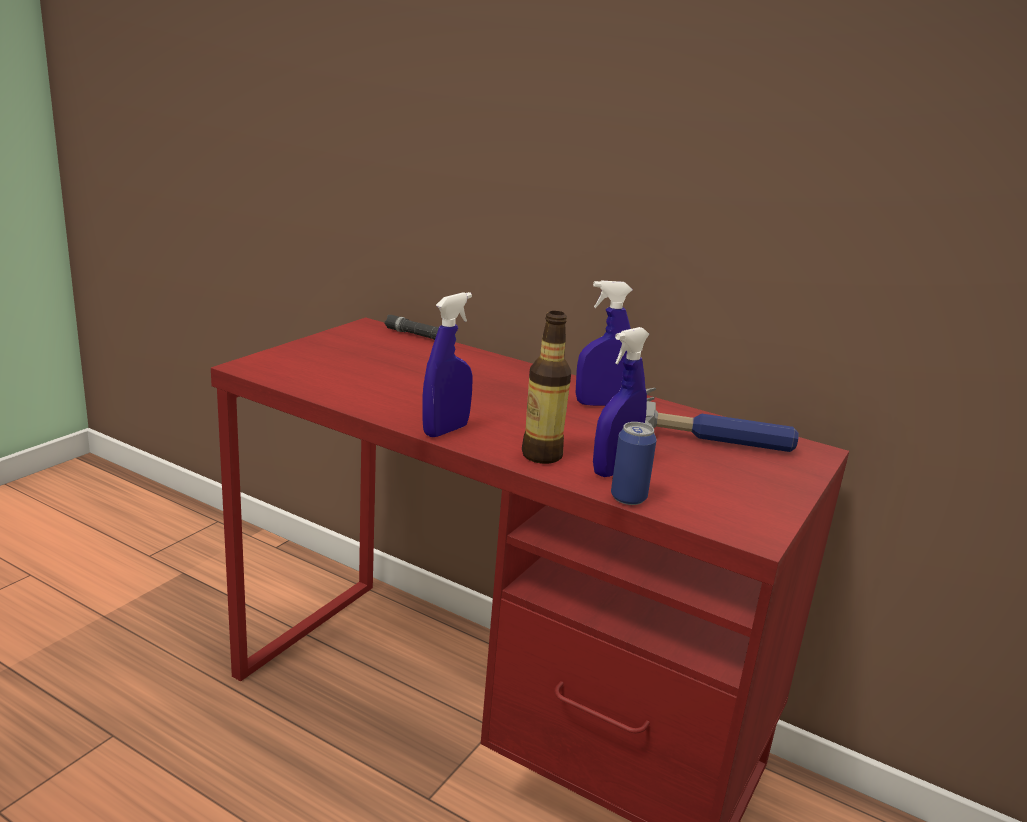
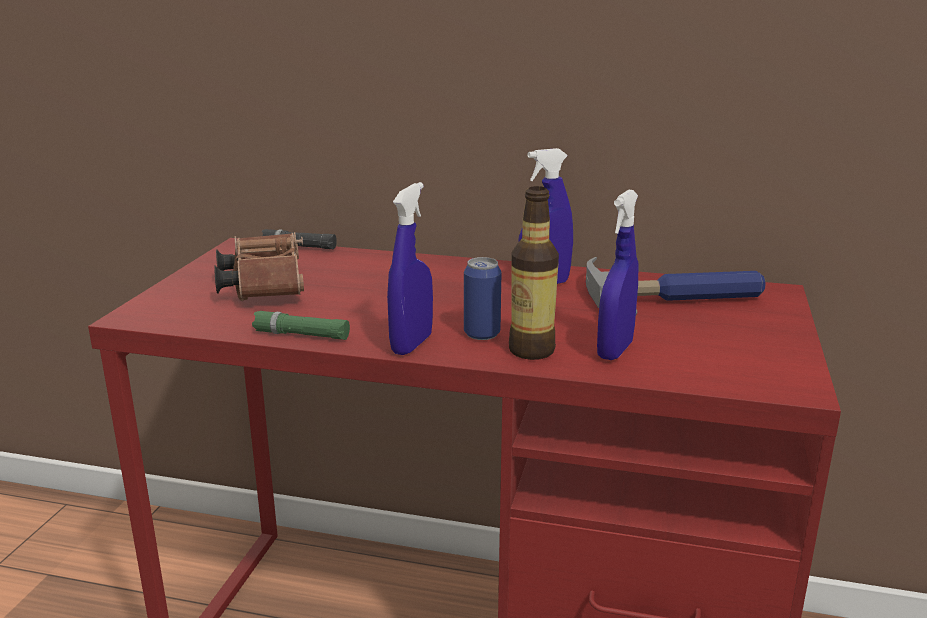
camera: 15 degrees left, 0 degrees up
can [611,422,657,505] -> can moved to [464,257,502,340]
none -> brown binoculars [214,232,304,301]
none -> green flashlight [252,311,350,340]

